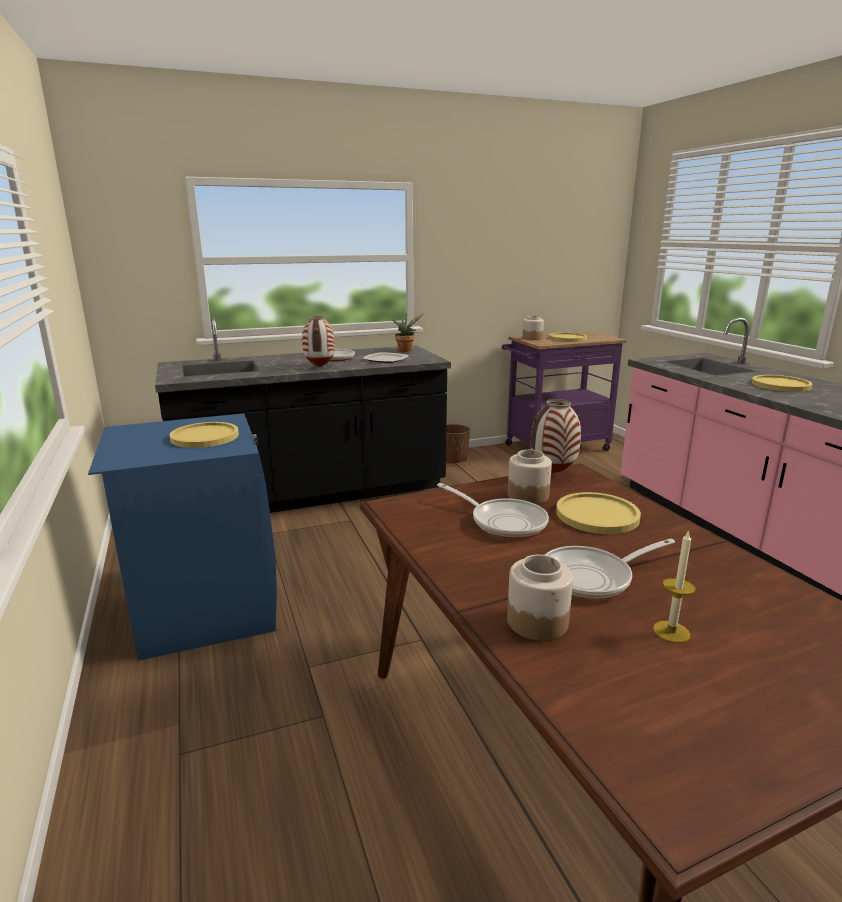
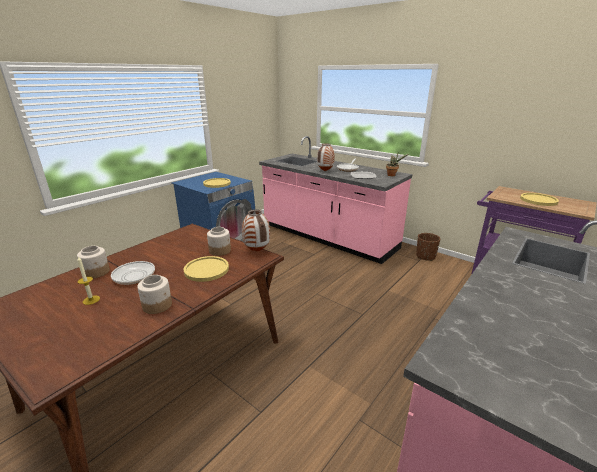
camera: 60 degrees right, 5 degrees up
black counter [155,316,451,513] -> pink counter [259,136,413,264]
frying pan [437,483,549,538] -> none
jar [523,316,544,340] -> jar moved to [137,275,172,314]
yellow plate [752,375,812,392] -> none

